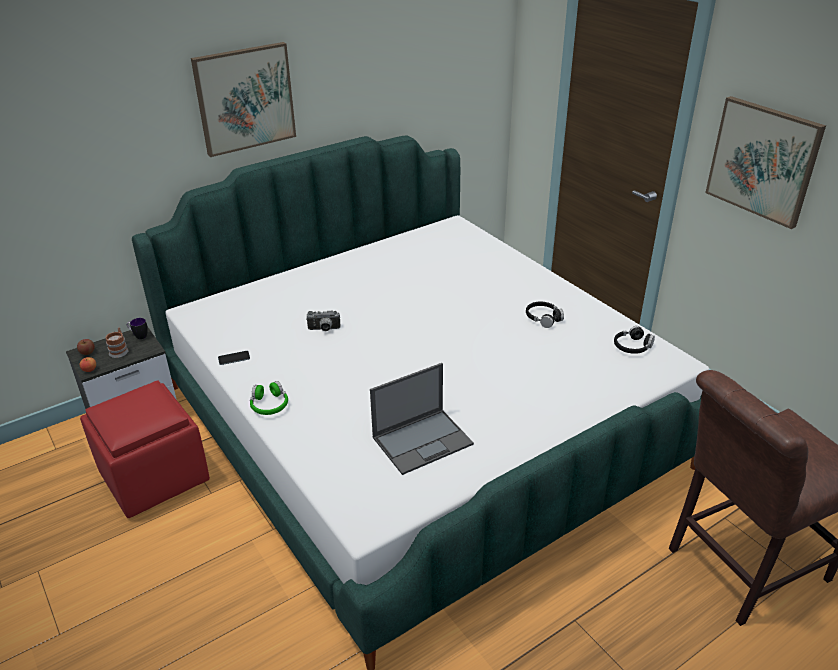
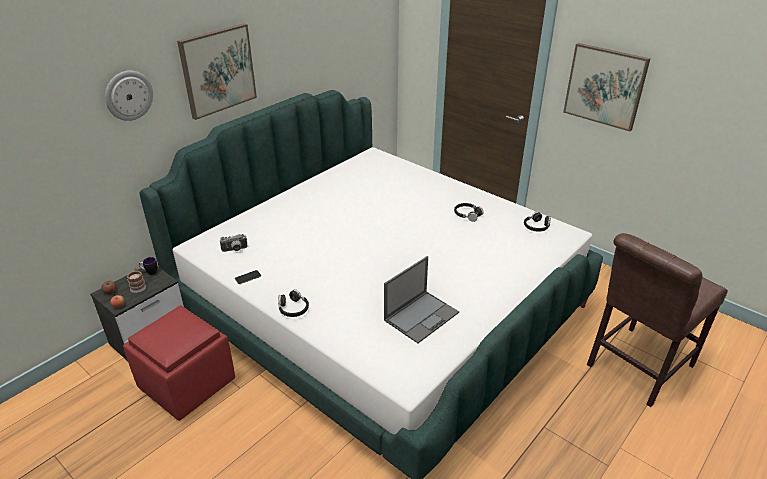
camera: 15 degrees left, 0 degrees up
green headphones [250,381,288,415] -> black headphones [278,289,309,317]
camera [306,311,340,331] -> camera moved to [220,234,248,252]
none -> wall clock [105,71,153,121]

